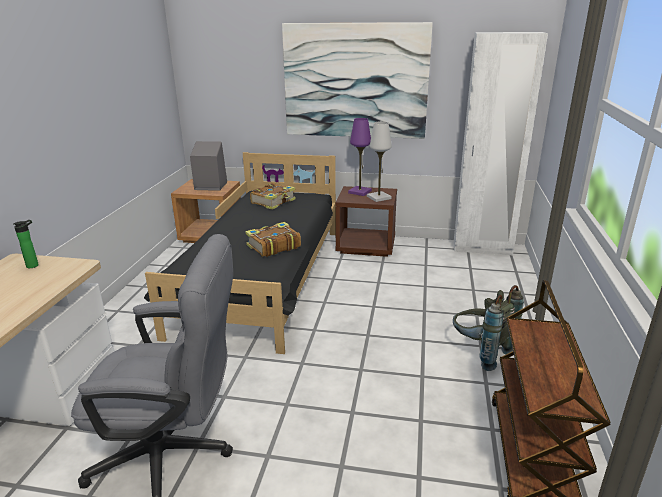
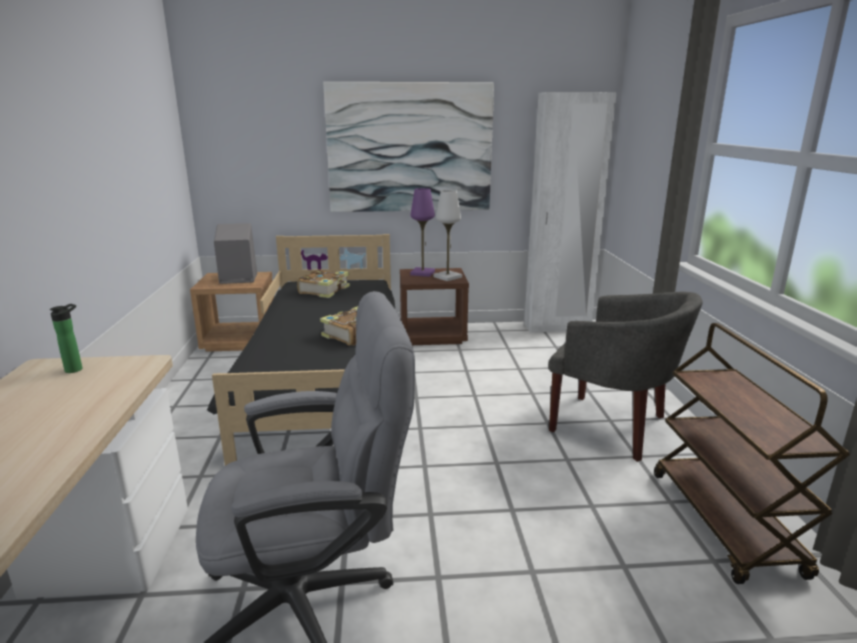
camera: 15 degrees left, 5 degrees down
grey backpack [453,285,524,371] -> grey armchair [548,292,702,462]

